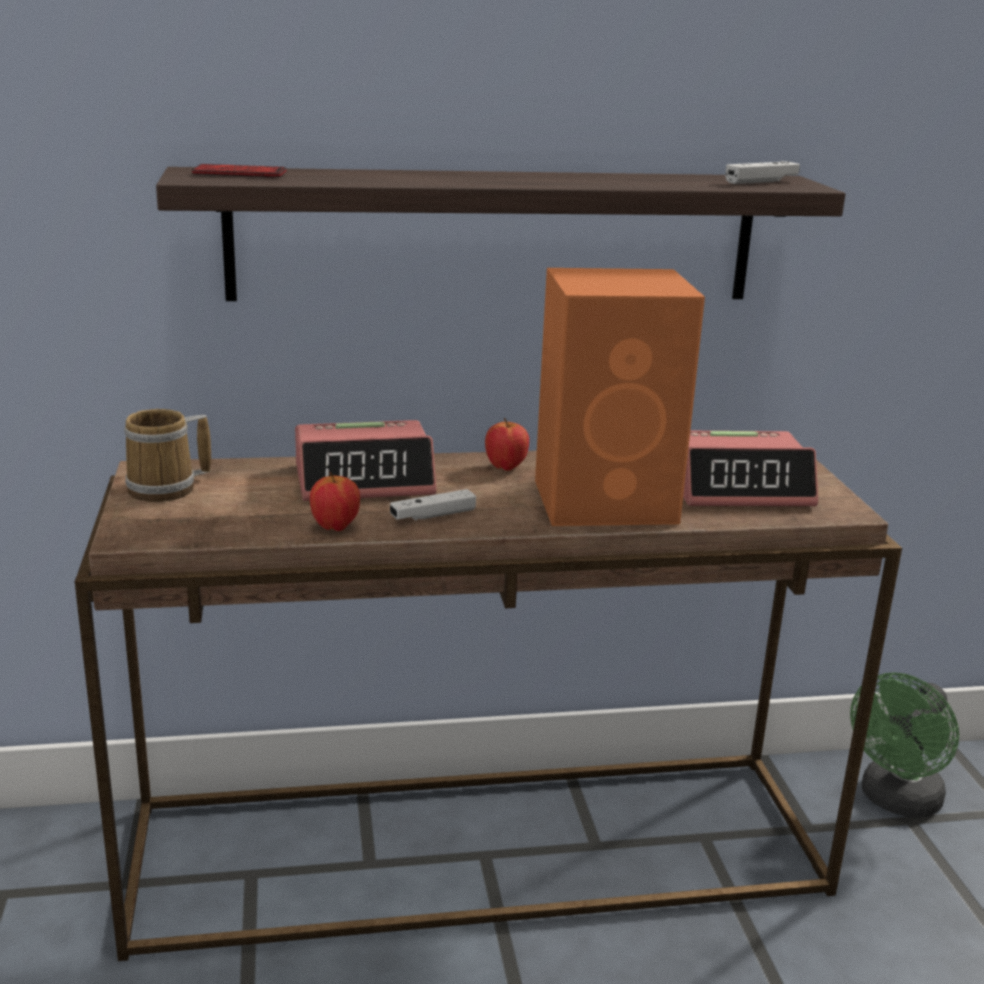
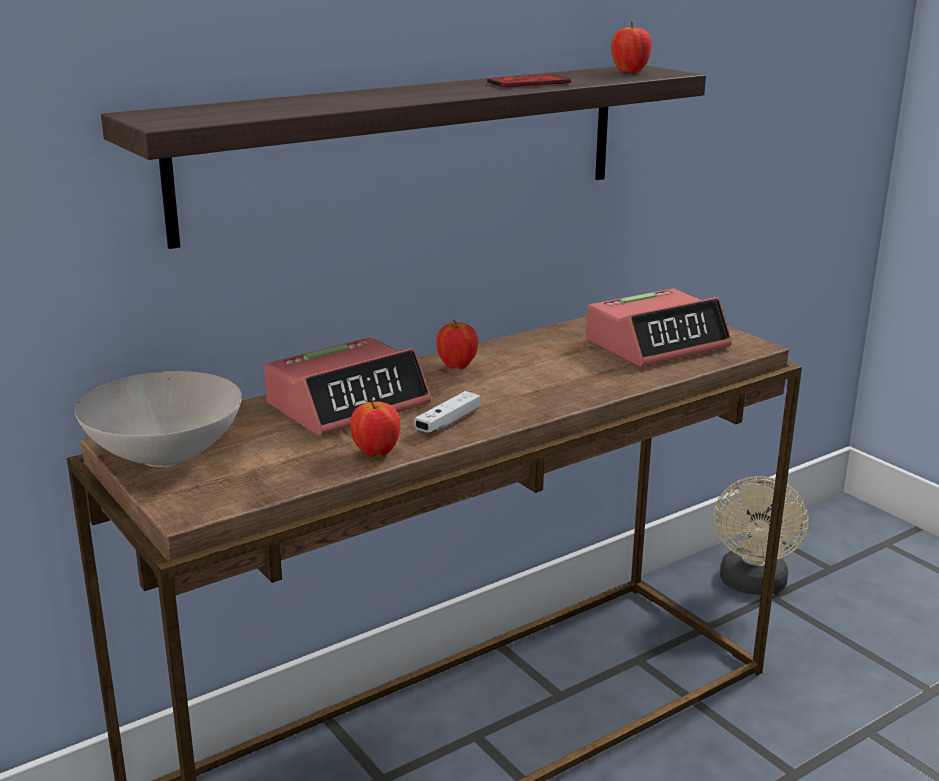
camera: 25 degrees left, 0 degrees up
mug [124,409,211,502] -> white bowl [75,371,242,467]
phone [192,164,287,178] -> phone moved to [487,74,571,87]
orange speaker [535,268,705,526] -> none
white game controller [725,161,800,184] -> apple [611,22,652,73]
green fan [850,672,959,818] -> beige fan [714,476,809,595]

